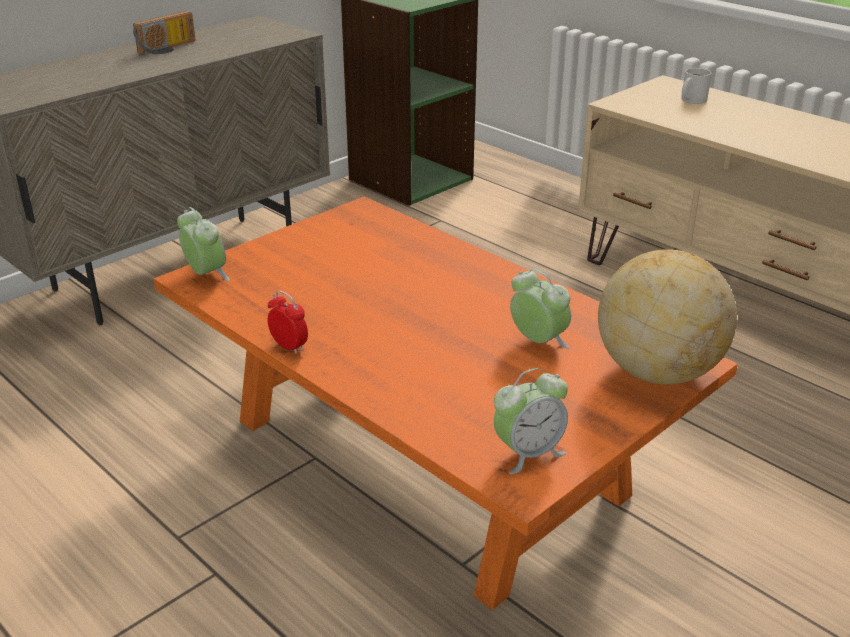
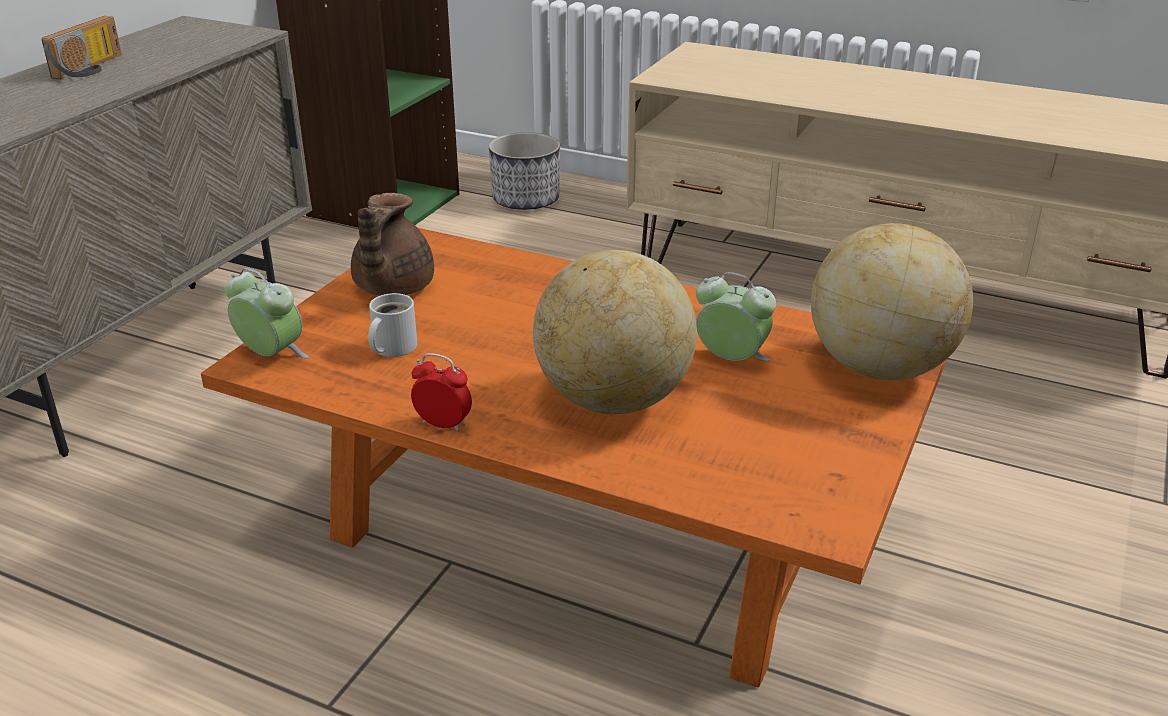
camera: 20 degrees left, 0 degrees up
alarm clock [494,368,568,474] -> none
white mug [681,68,712,104] -> white mug moved to [368,293,417,357]
none -> brown teapot [351,193,434,296]
none -> planter [489,132,560,210]
none -> globe [533,250,697,414]

